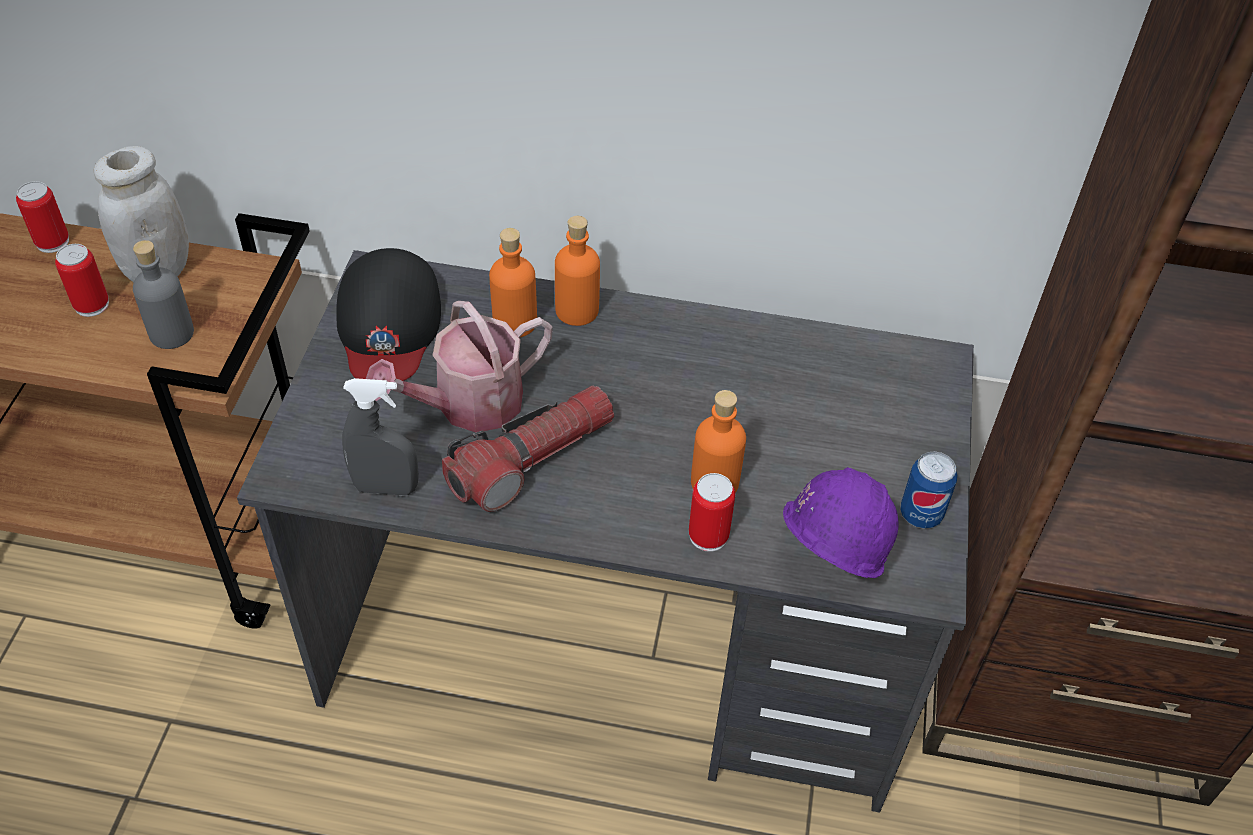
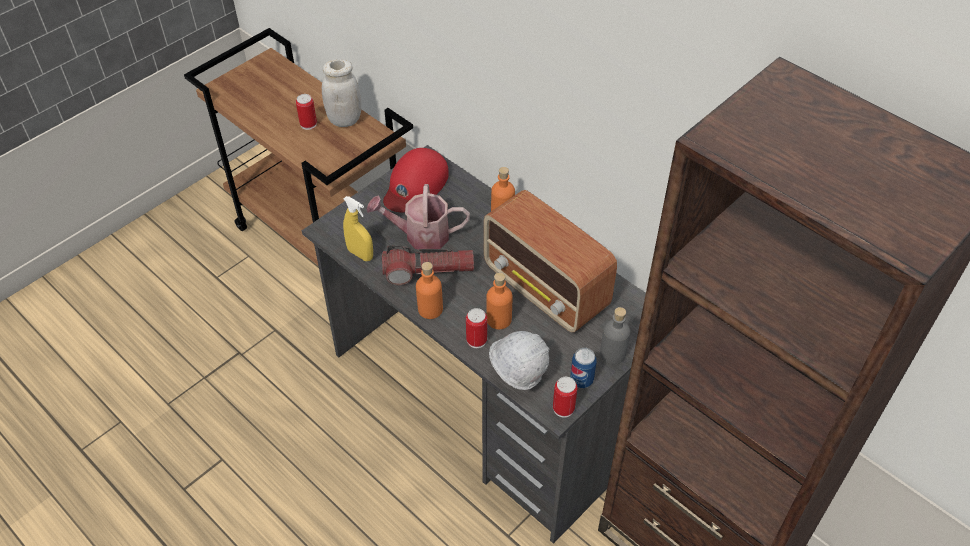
camera: 35 degrees right, 0 degrees up
can [16,181,69,253] -> can moved to [553,377,577,418]
grey bottle [133,240,194,349] -> grey bottle moved to [600,307,630,364]
black cap [336,248,441,381] -> red cap [383,148,449,212]
grey spray bottle [342,378,419,496] -> yellow spray bottle [343,196,373,261]
orange bottle [489,228,537,337] -> orange bottle moved to [416,262,443,319]
purple hard hat [783,467,899,578] -> white hard hat [489,331,549,391]
none -> radio [484,190,617,332]

